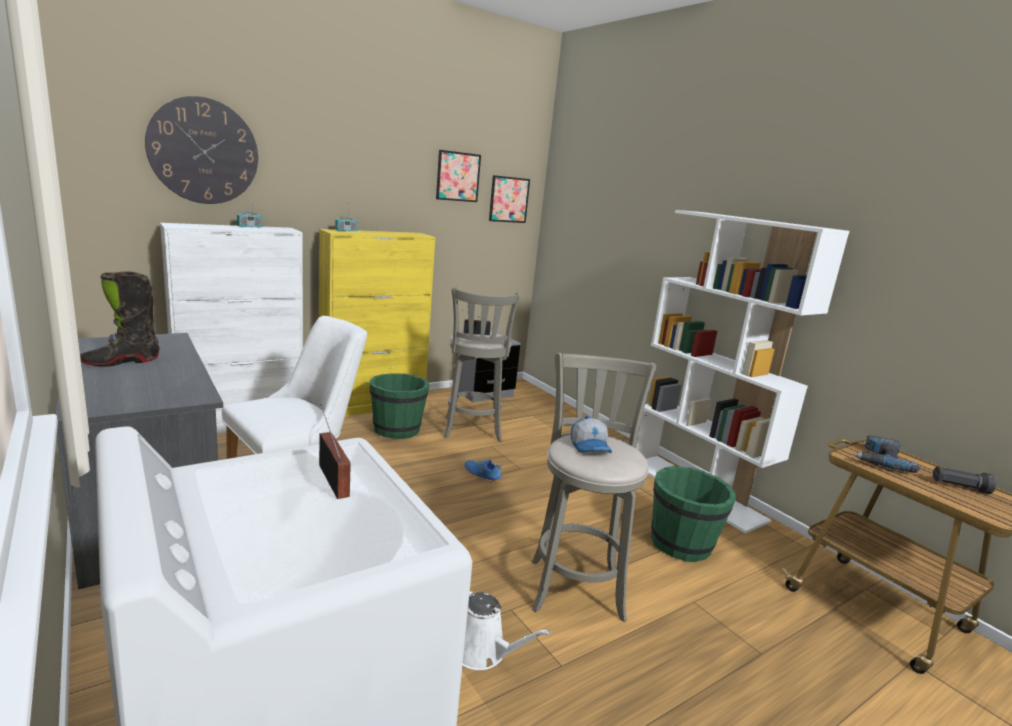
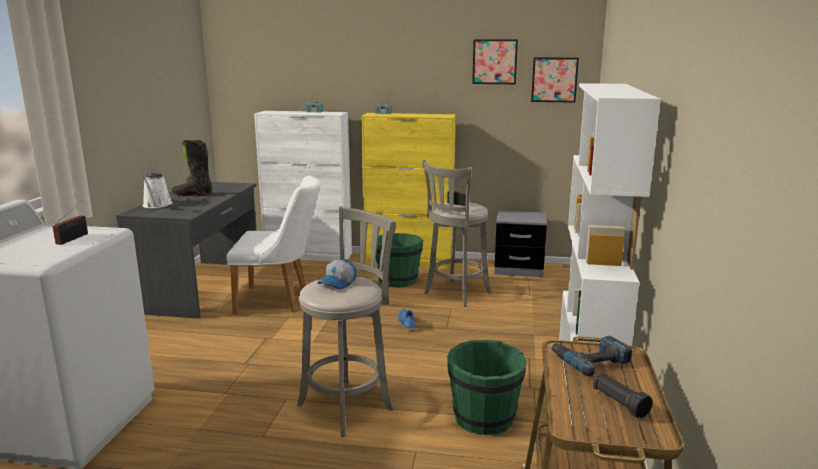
camera: 45 degrees right, 0 degrees up
wall clock [145,96,258,204] -> none
white watering can [462,592,551,670] -> white watering can moved to [143,172,173,208]

